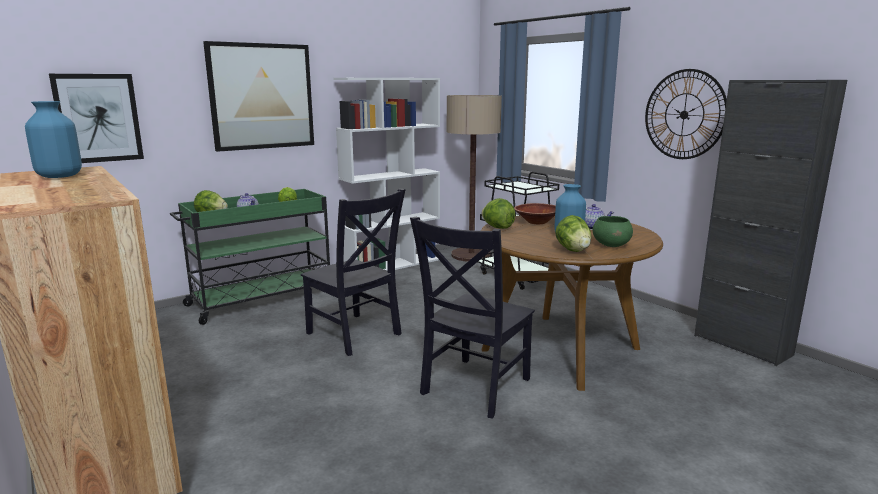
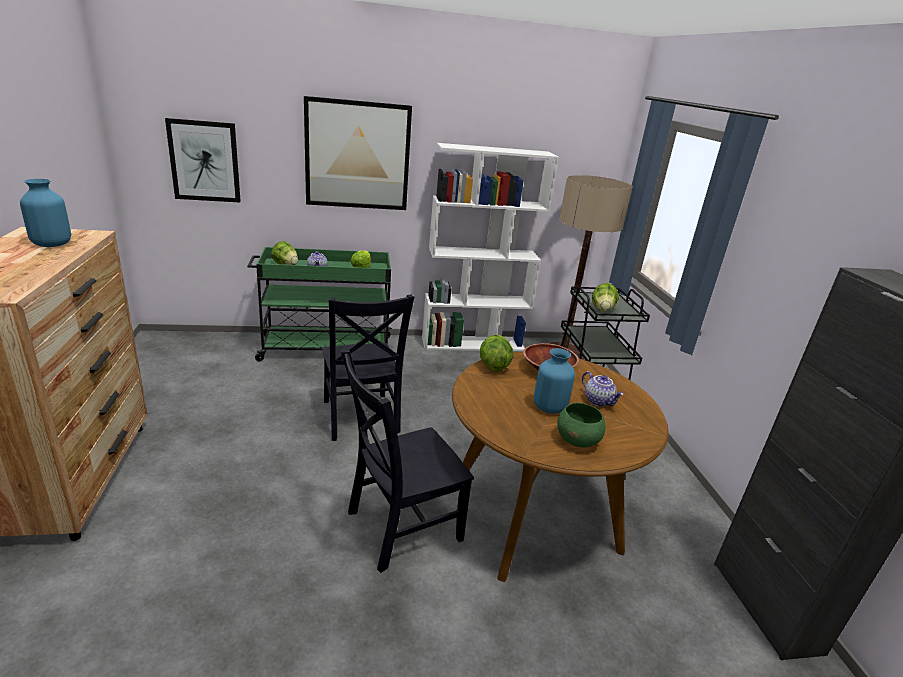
camera: 25 degrees right, 10 degrees up
lettuce [555,215,591,252] -> lettuce moved to [592,283,619,311]
wall clock [645,69,727,159] -> none

